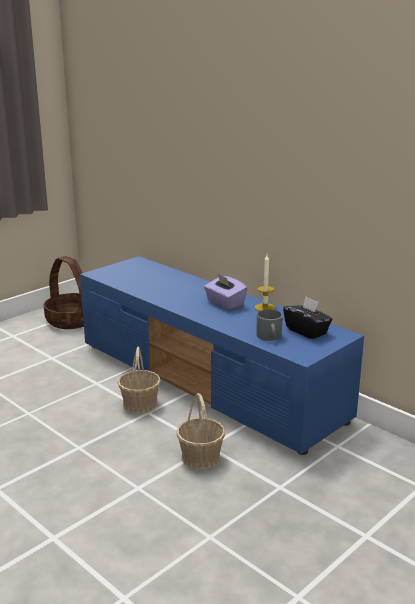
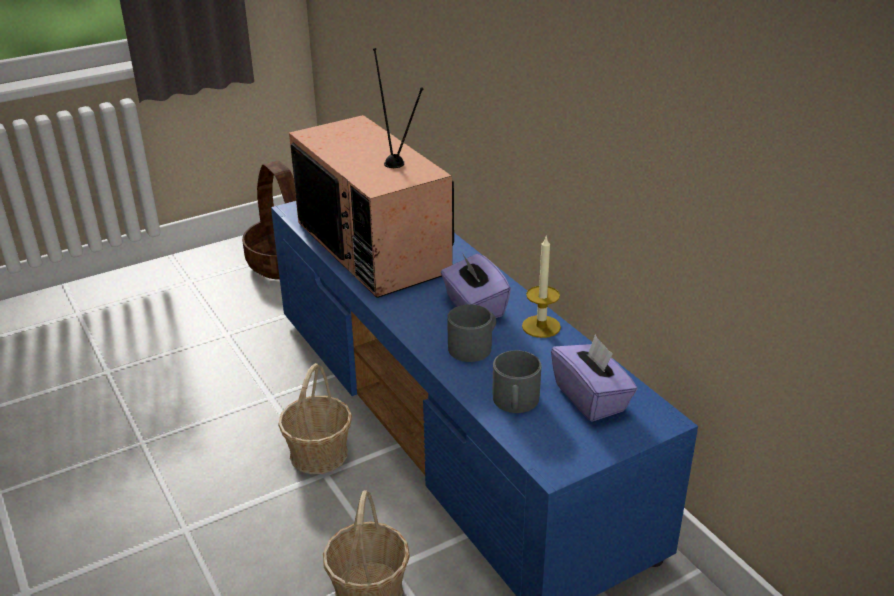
camera: 15 degrees right, 10 degrees up
black tissue box [283,296,333,339] -> purple tissue box [551,335,637,422]
none -> television [289,48,454,298]
none -> grey mug [447,304,496,362]

